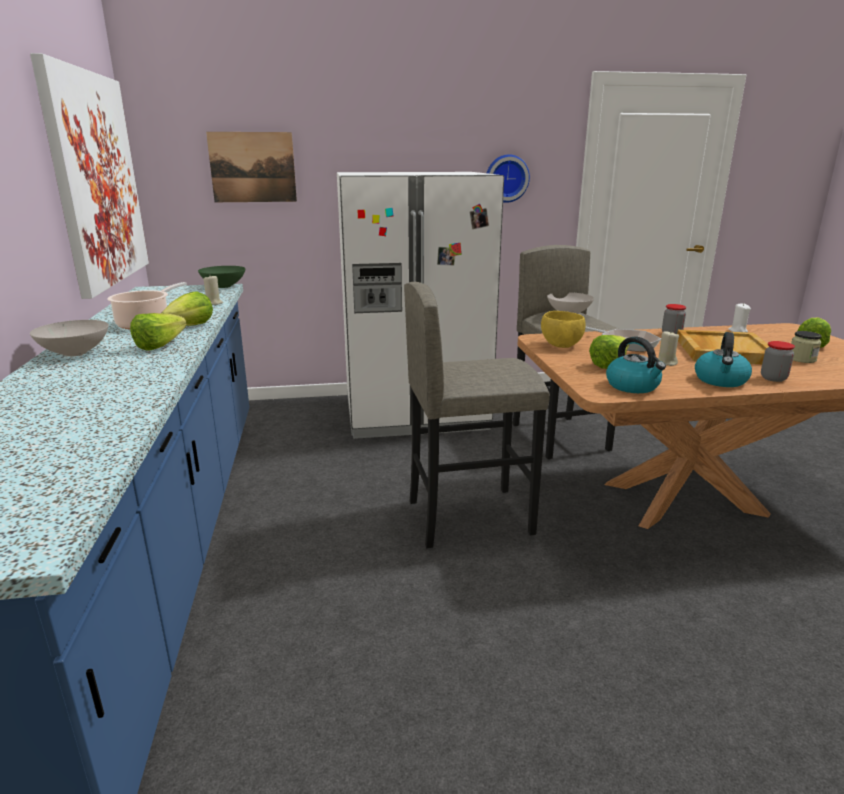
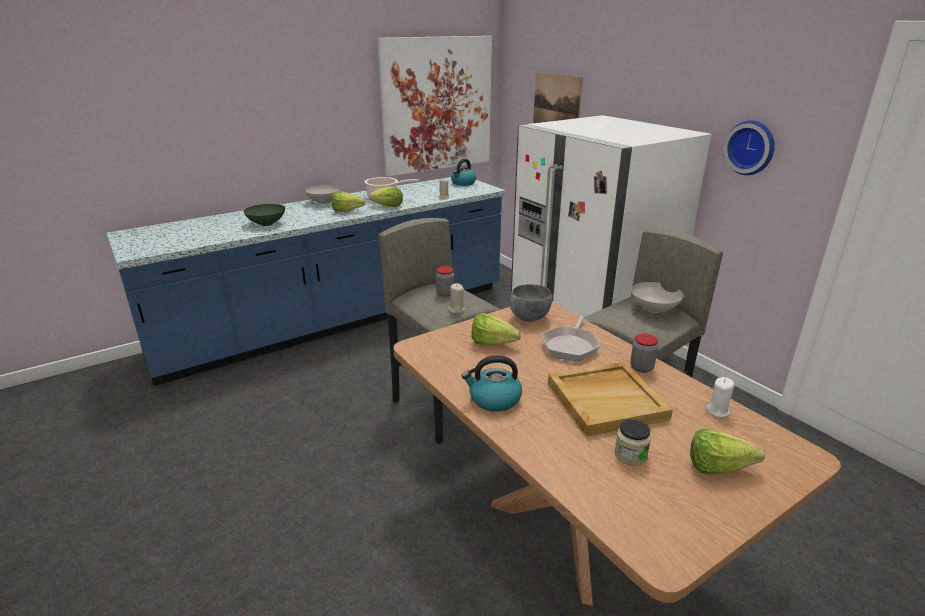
camera: 65 degrees right, 5 degrees up
green bowl [198,266,246,288] -> green bowl moved to [244,204,285,226]
yellow bowl [541,311,586,348] -> grey bowl [510,284,552,322]
kettle [606,337,666,393] -> kettle moved to [451,159,476,186]
beige candle [655,331,679,366] -> beige candle moved to [448,283,466,313]
jar [761,341,795,382] -> jar moved to [436,266,454,297]

